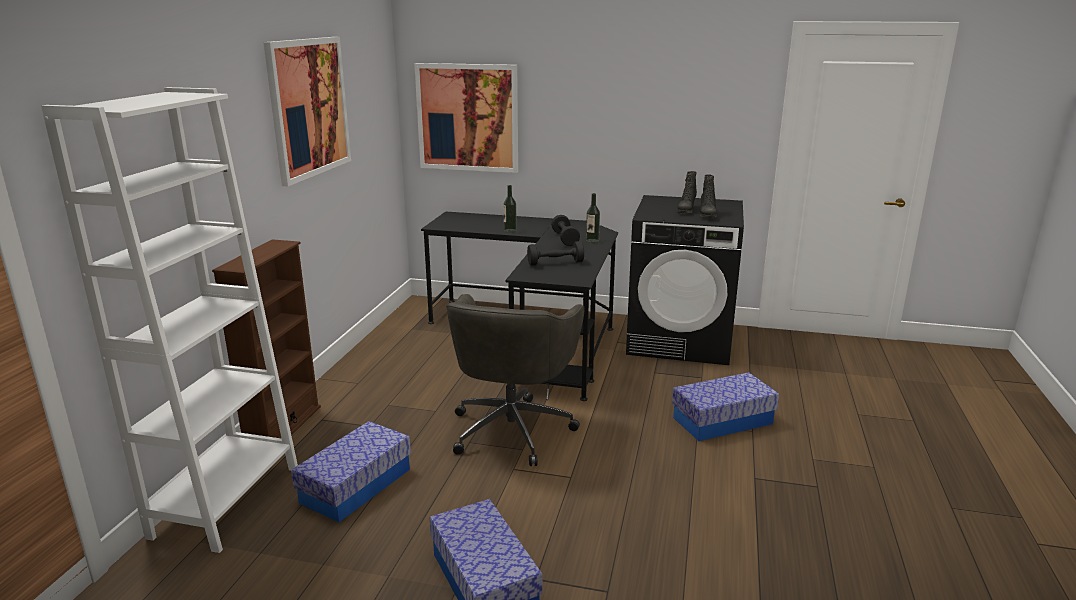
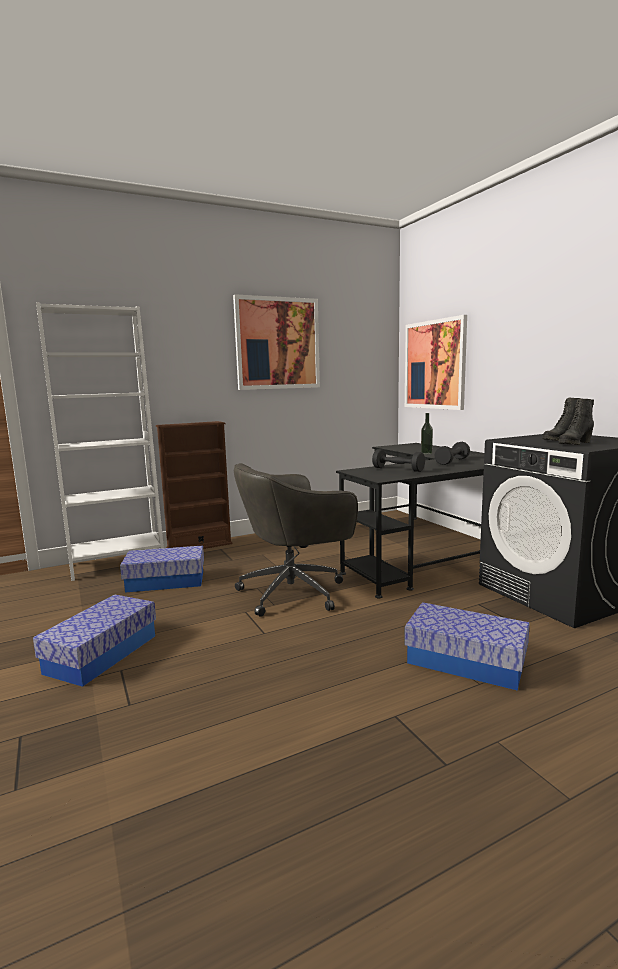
camera: 50 degrees right, 10 degrees down
bottle [586,193,600,243] -> none

